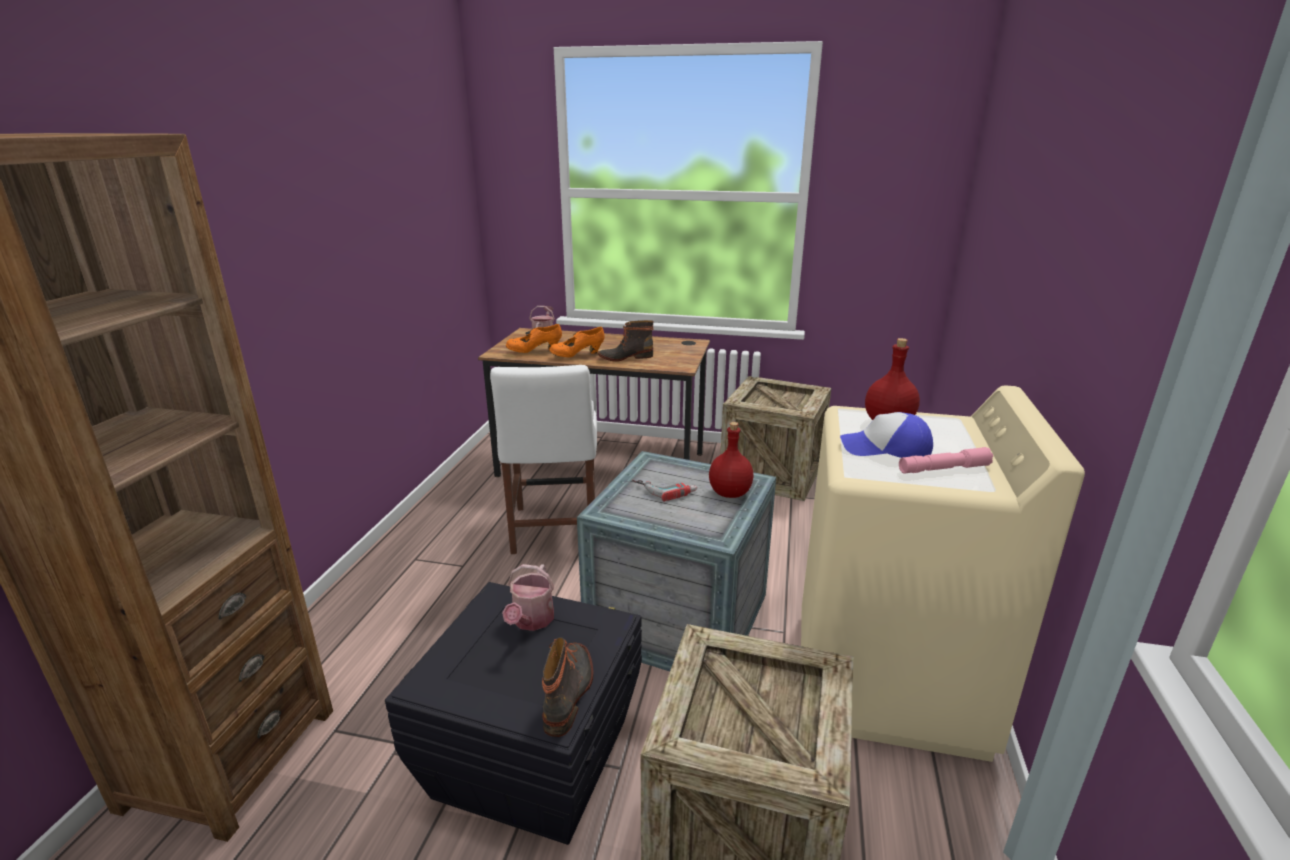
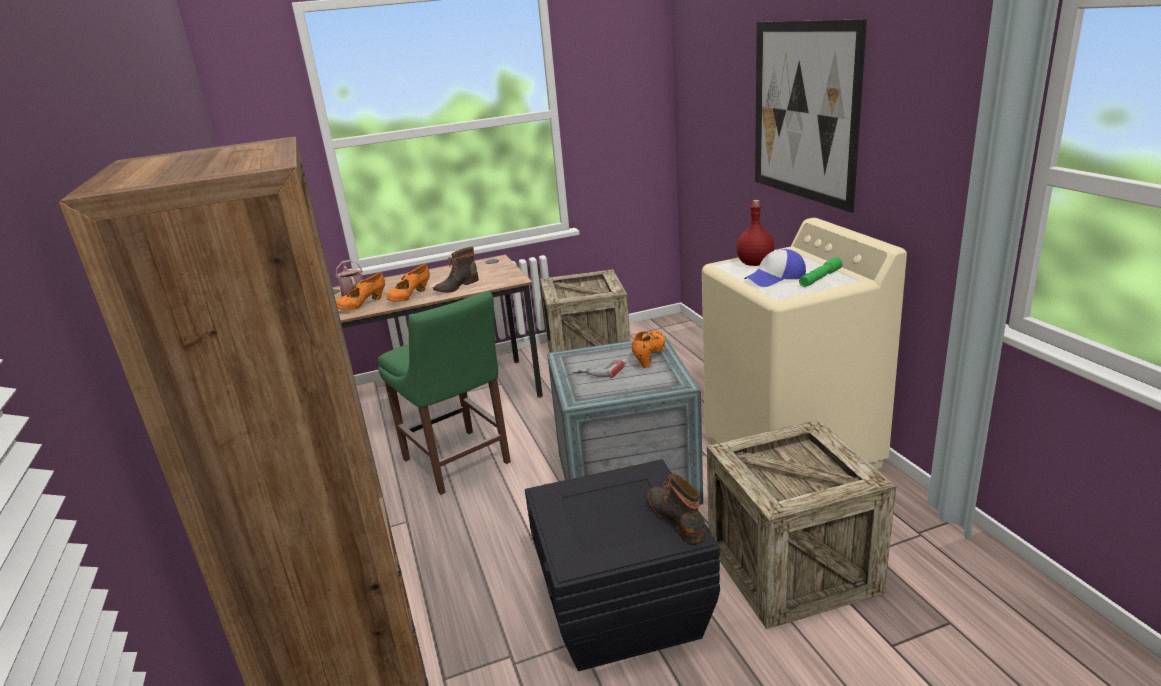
camera: 30 degrees left, 0 degrees up
white chair [490,365,597,554] -> green chair [378,291,511,495]
watering can [502,564,554,631] -> none
red bottle [709,422,754,498] -> orange shoe [632,330,665,368]
pink flashlight [899,447,993,474] -> green flashlight [799,257,843,287]
none -> picture [755,19,867,213]

